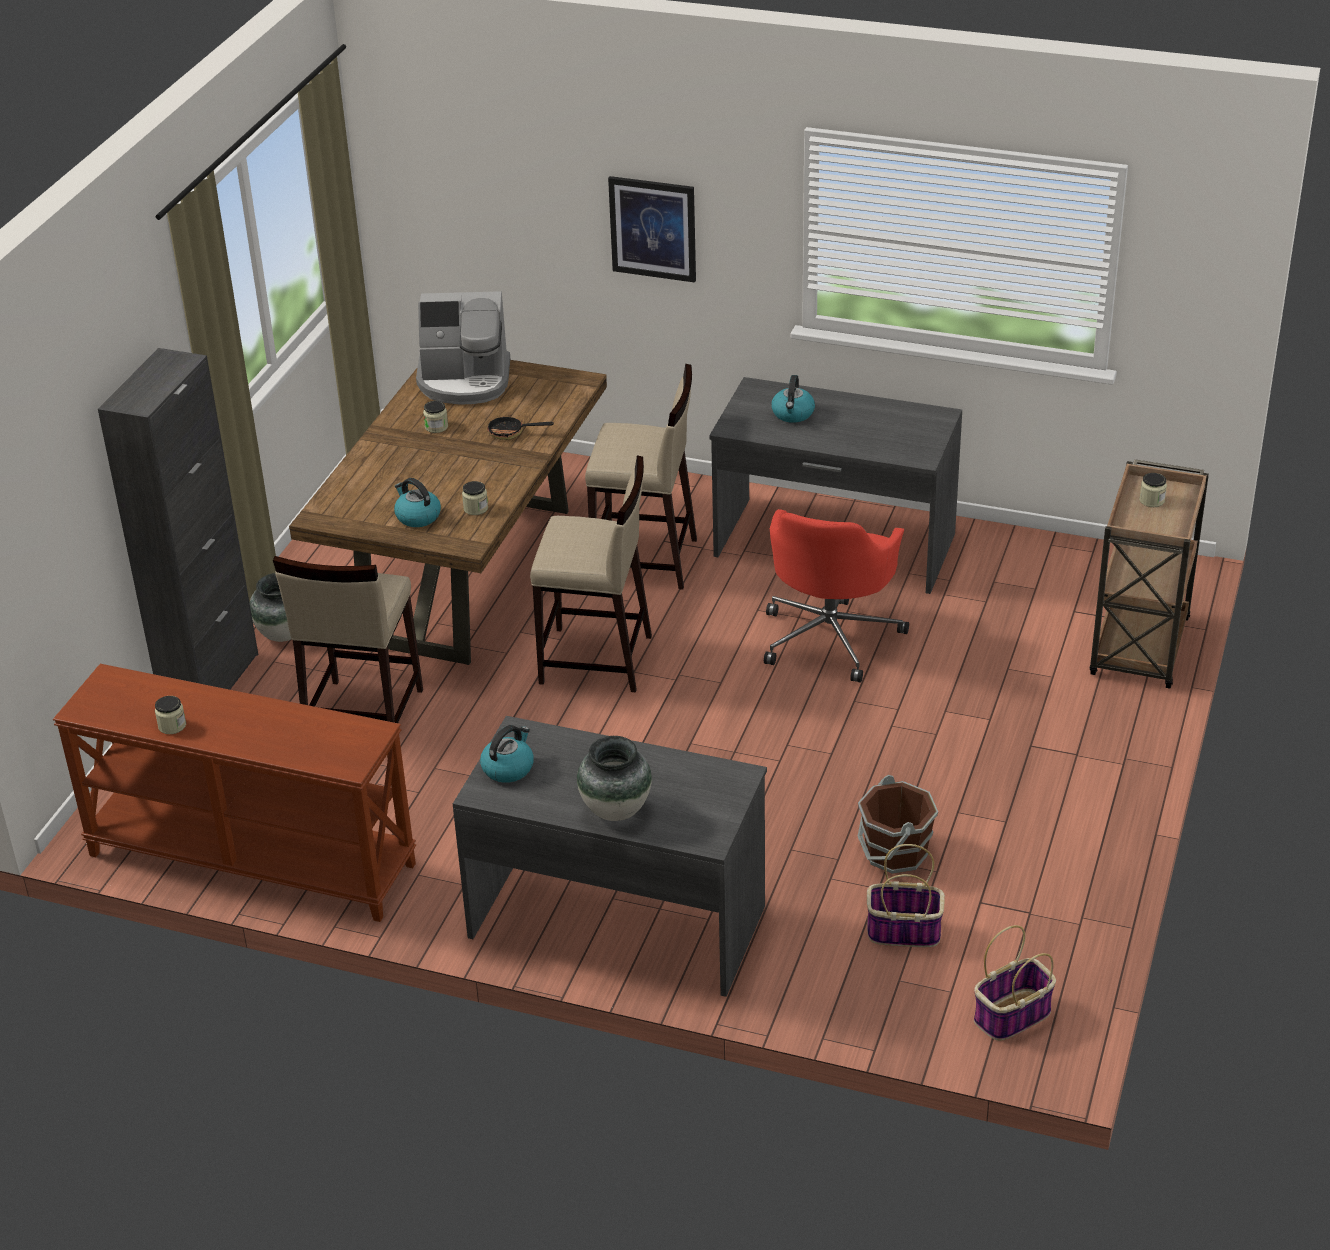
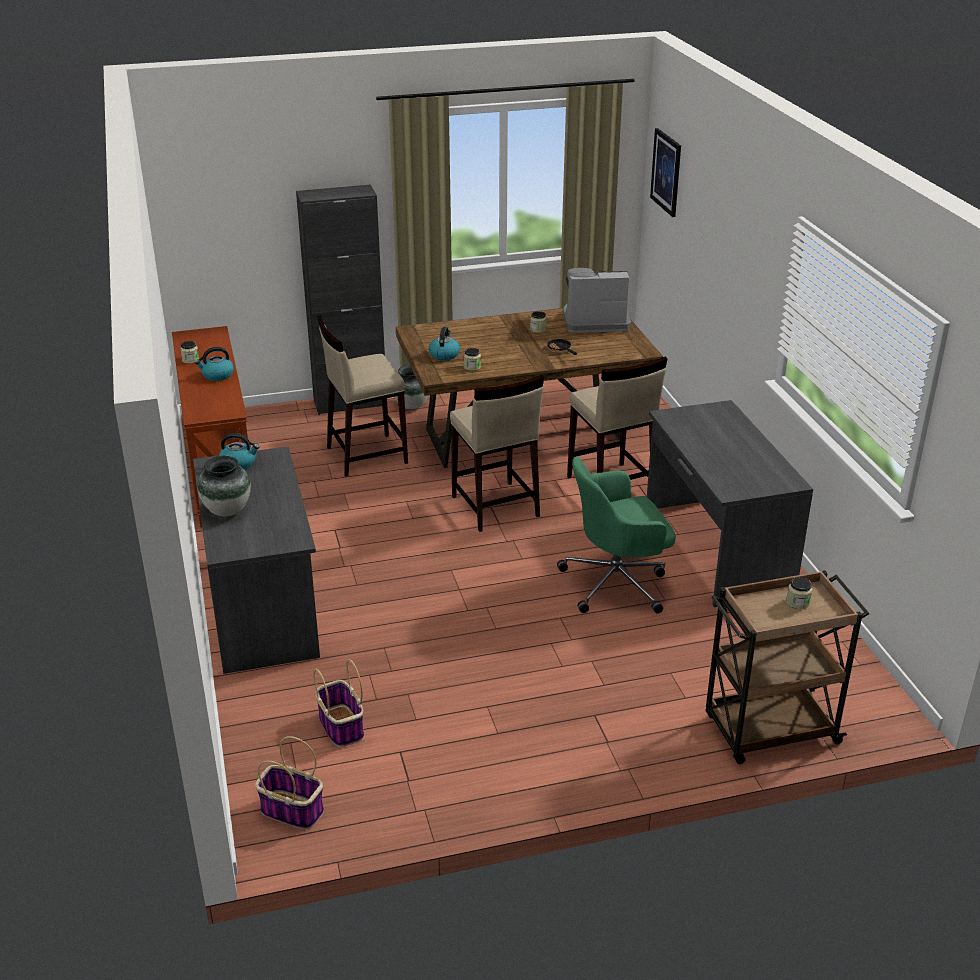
camera: 55 degrees right, 5 degrees down
coffee machine [416,291,510,405] -> coffee machine turned 120 degrees clockwise [563,268,631,333]
picture [608,176,696,283] -> picture moved to [650,128,681,217]
red office chair [764,509,909,683] -> green office chair [557,457,676,614]
kettle [771,375,815,423] -> kettle moved to [195,347,234,381]
brown bucket [858,775,938,874] -> none

